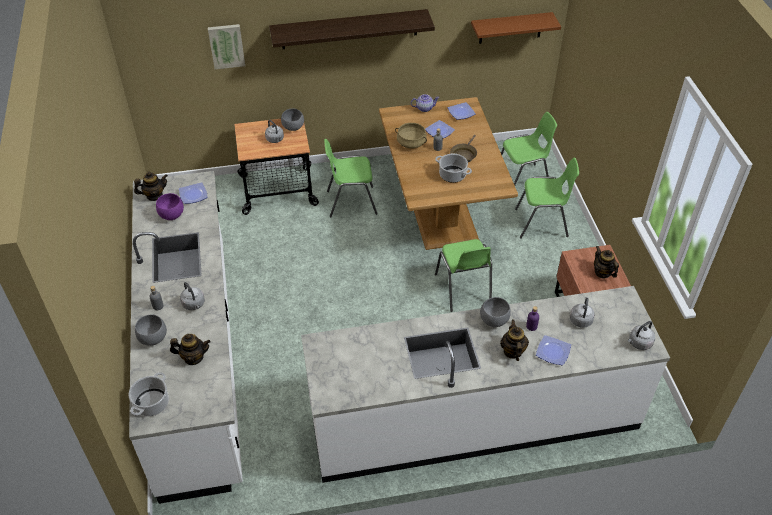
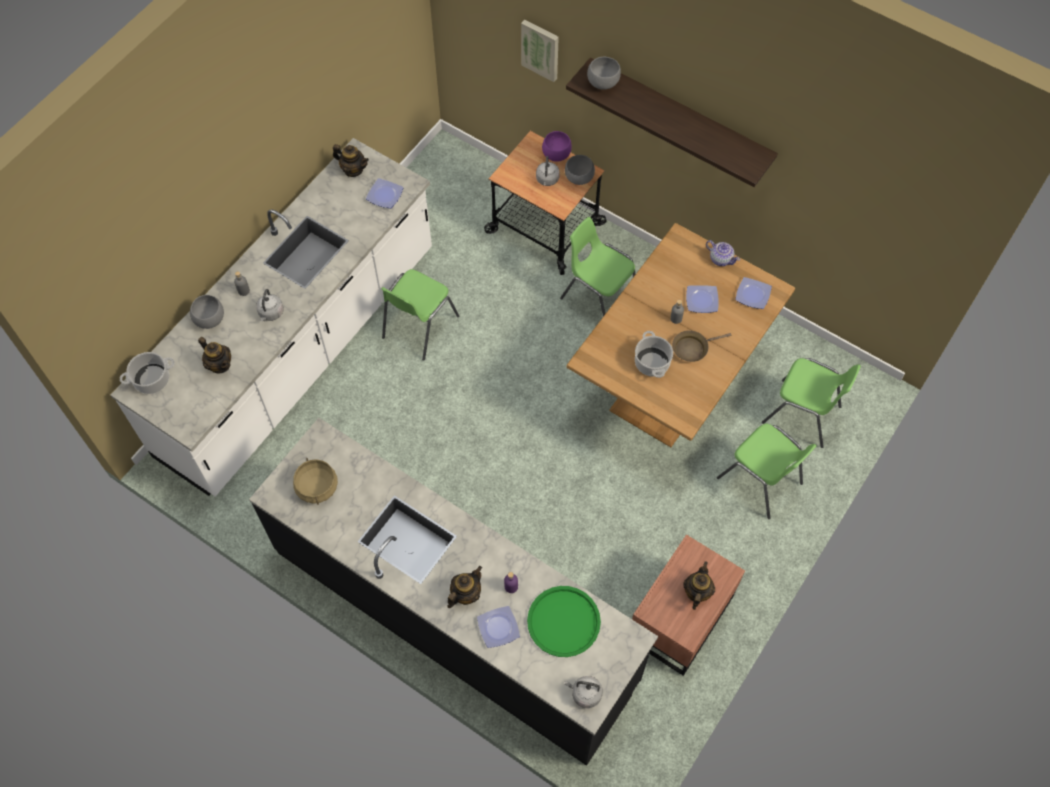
camera: 45 degrees right, 15 degrees up
purple bowl [156,193,184,220] -> purple bowl moved to [542,131,572,162]
white counter [301,286,670,483] -> black counter [249,418,658,766]
beige cooking pot [395,123,427,148] -> beige cooking pot moved to [293,458,338,505]
green chair [435,239,492,312] -> green chair moved to [381,269,459,361]
brown shelf [471,12,561,44] -> none
grey bowl [480,297,511,327] -> grey bowl moved to [587,57,621,90]
grey kettle [570,297,595,328] -> green tray [527,586,601,657]

